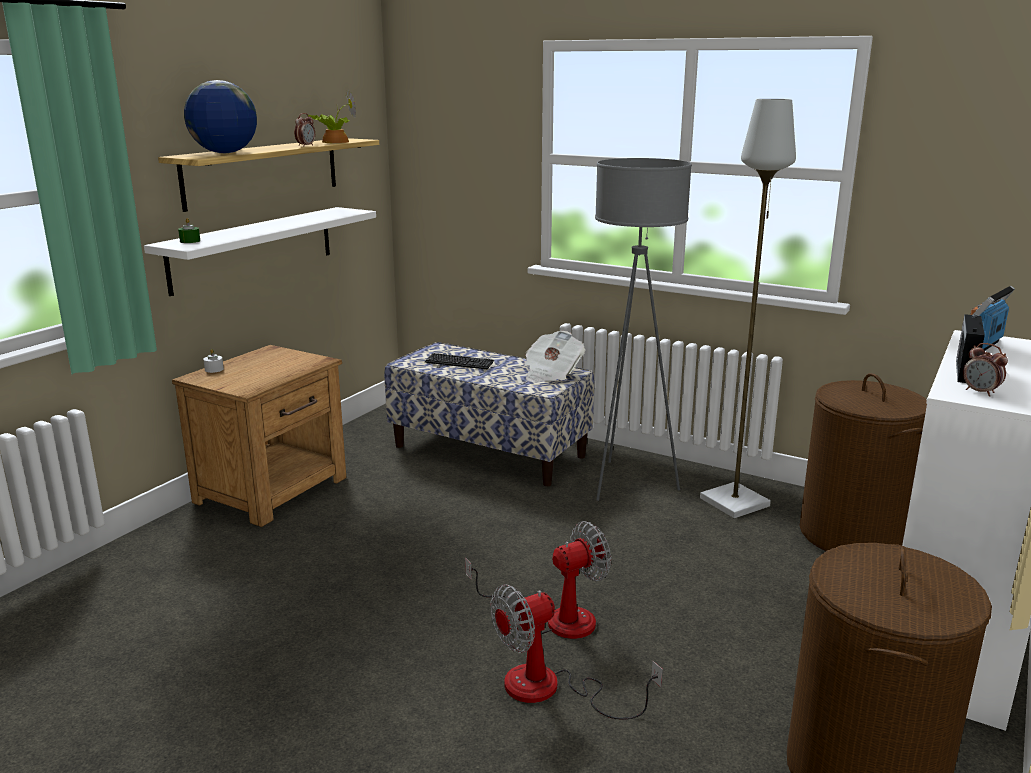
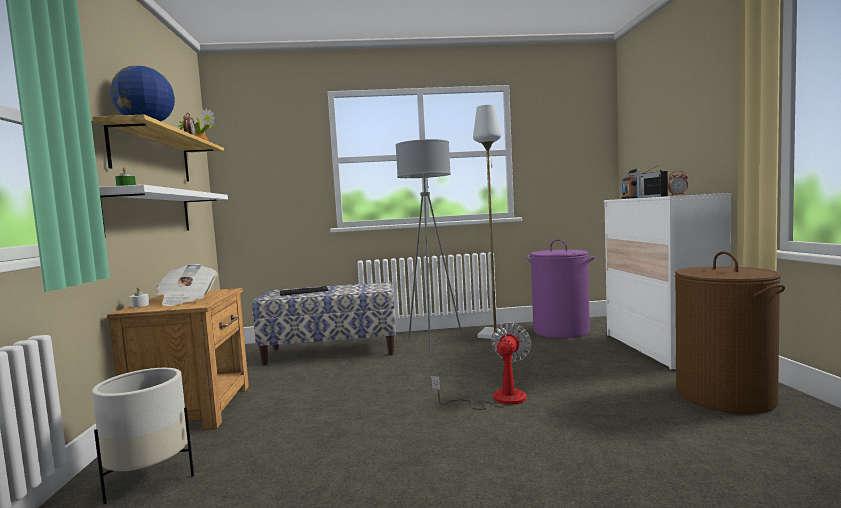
camera: 35 degrees left, 15 degrees down
fan [491,584,663,720] -> none
newspaper [524,331,585,382] -> newspaper moved to [156,264,218,306]
brown laundry basket [799,373,927,551] -> purple laundry basket [527,239,595,338]
none -> white planter [92,368,194,505]

